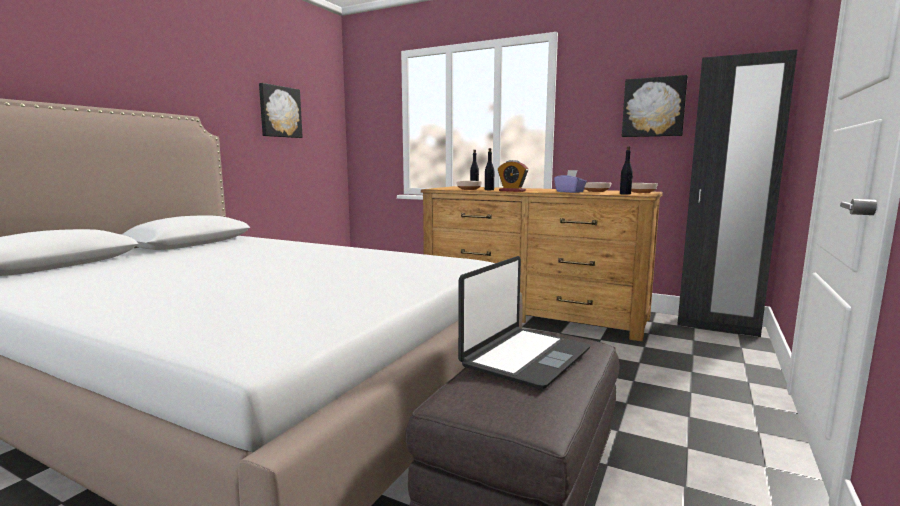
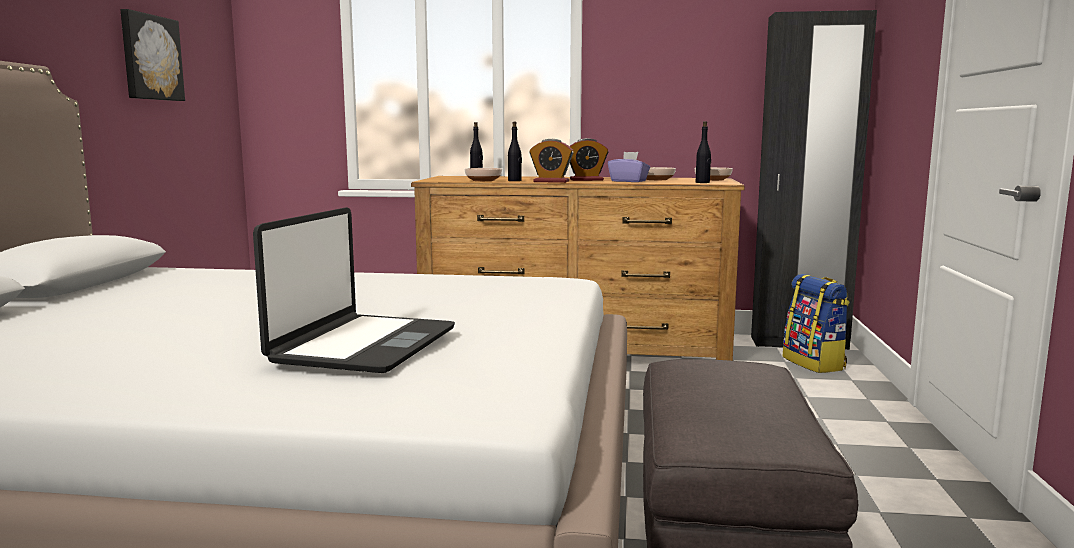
camera: 20 degrees left, 0 degrees up
laptop [458,256,590,389] -> laptop moved to [253,207,455,373]
picture [622,75,688,137] -> none
none -> alarm clock [570,138,608,181]
none -> backpack [783,274,850,373]

